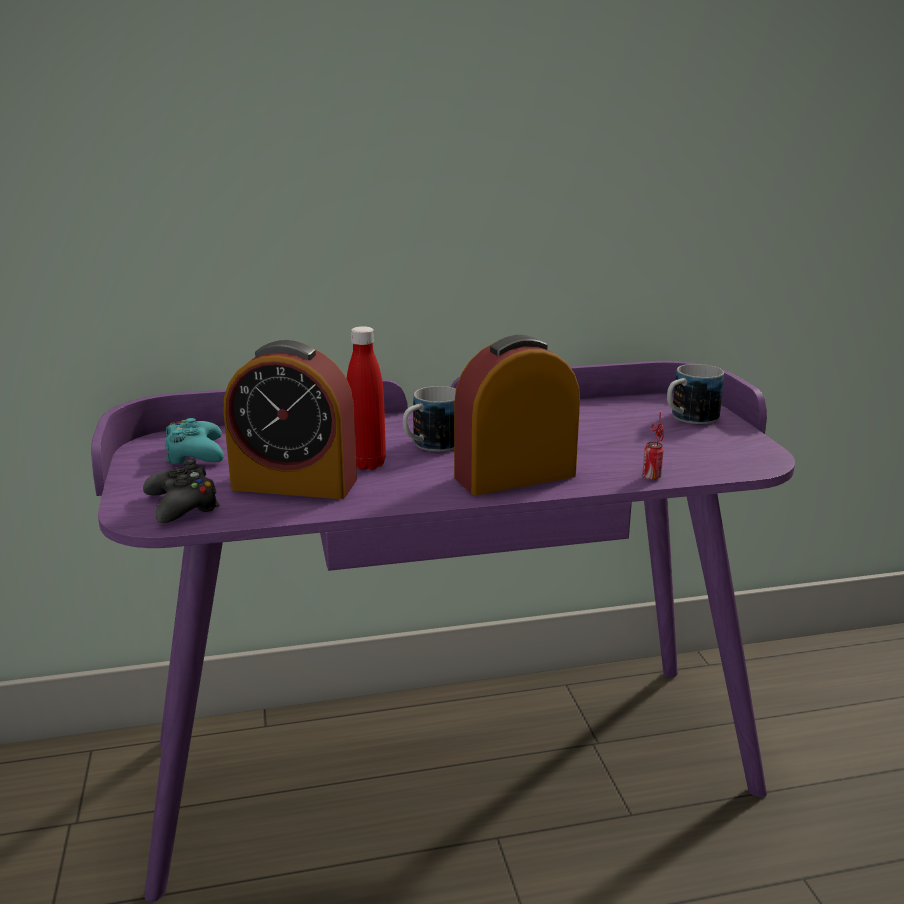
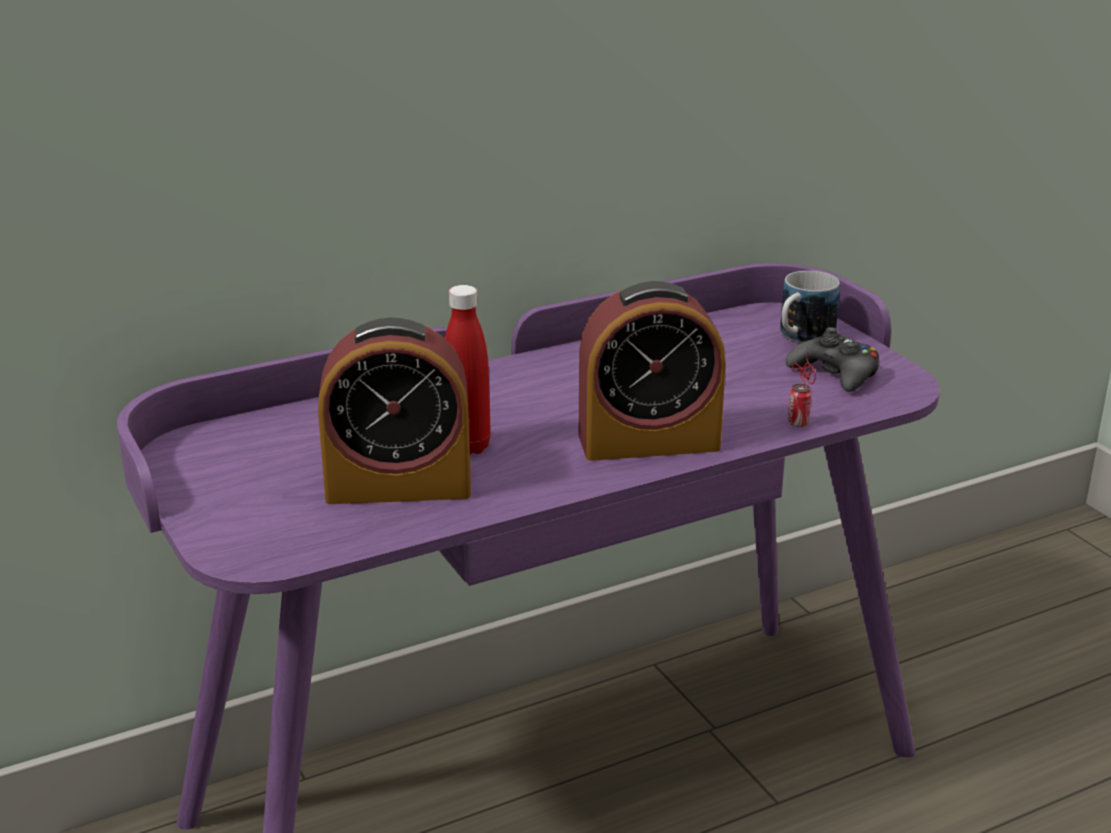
camera: 15 degrees left, 5 degrees up
black game controller [143,459,220,523] -> black game controller moved to [786,327,879,392]
turquoise game controller [165,418,224,464] -> none
mug [403,386,456,452] -> none
alarm clock [454,335,580,495] -> alarm clock turned 150 degrees counterclockwise [579,281,726,461]

